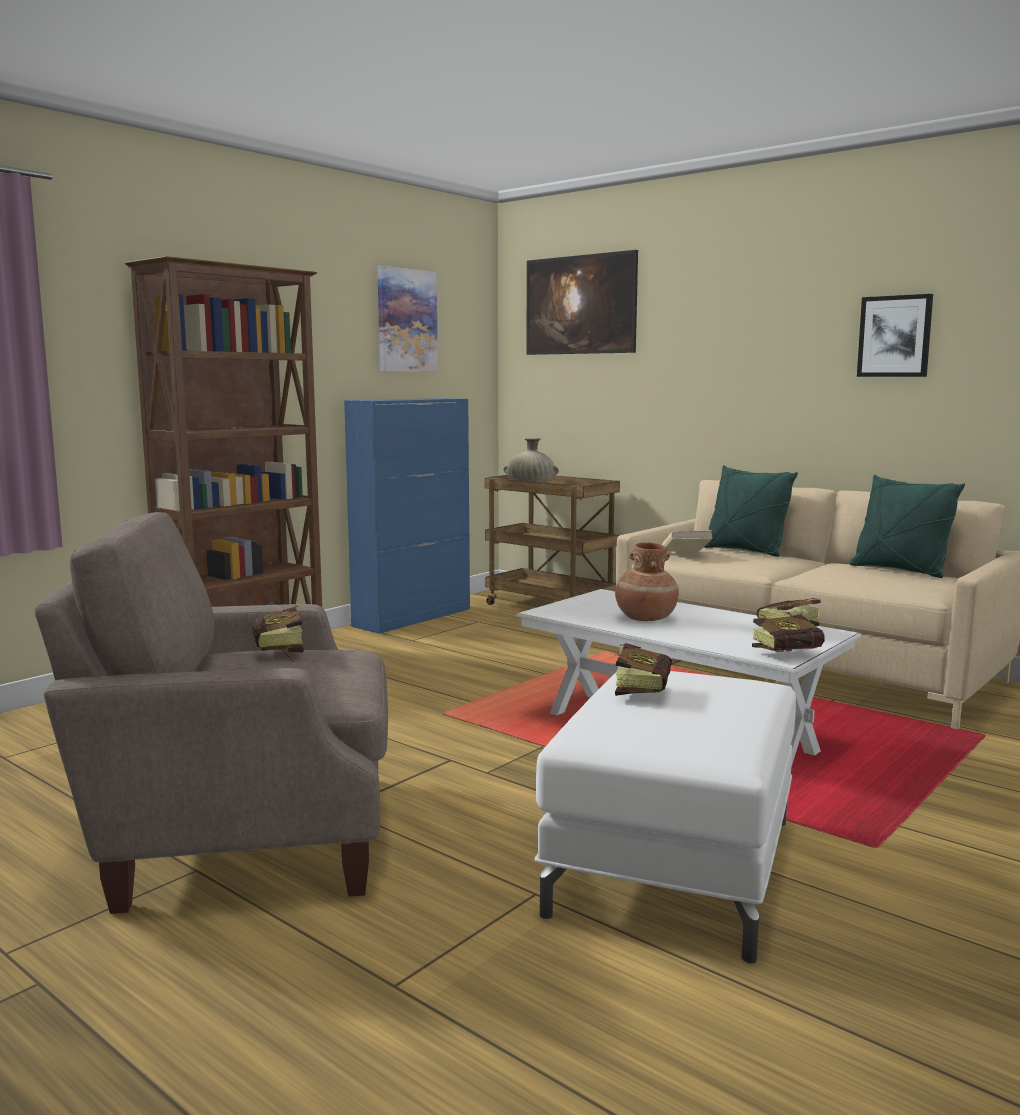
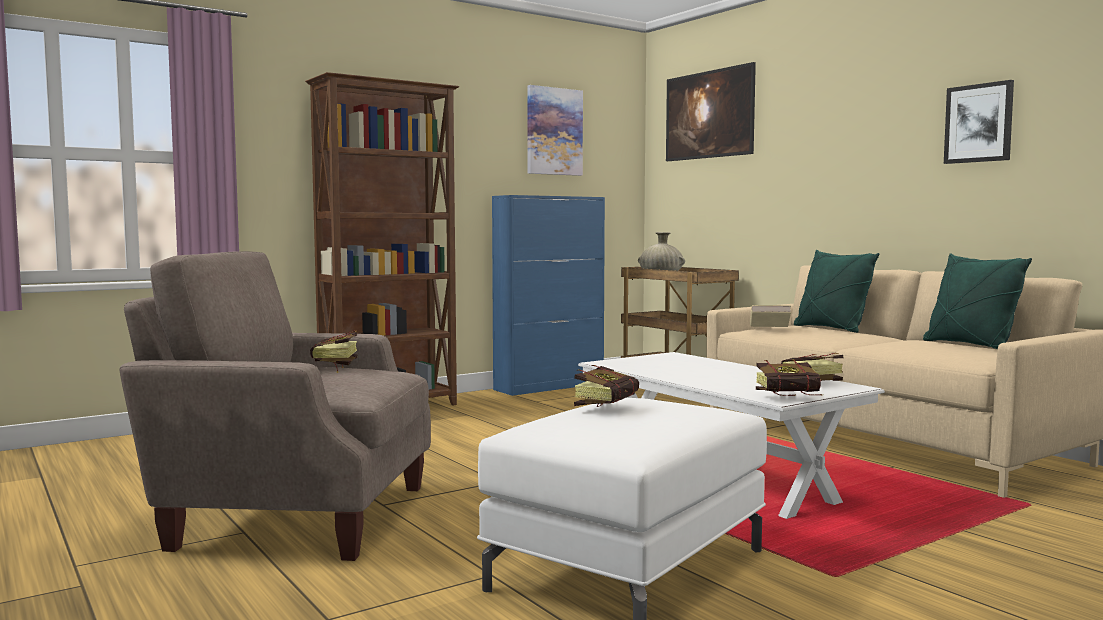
camera: 15 degrees right, 5 degrees down
brown vase [615,542,679,621] -> none

